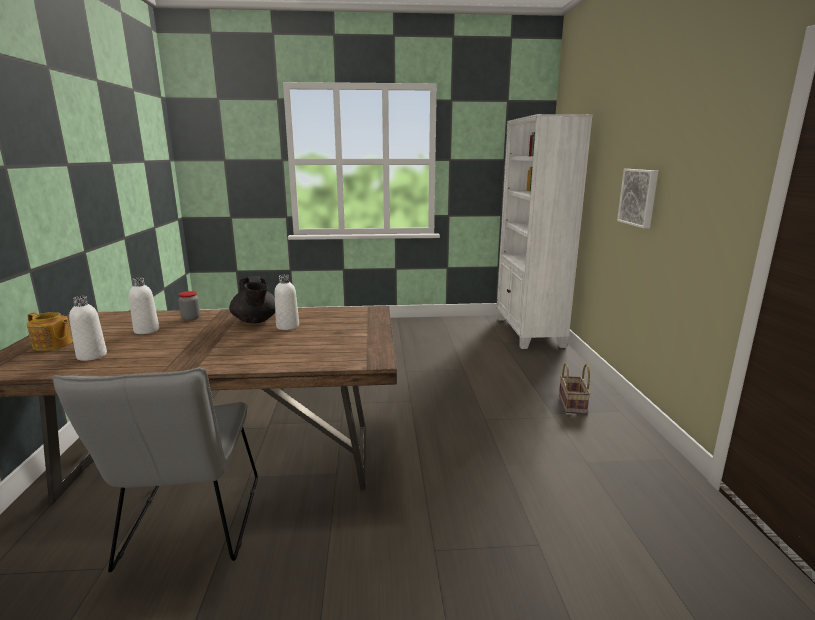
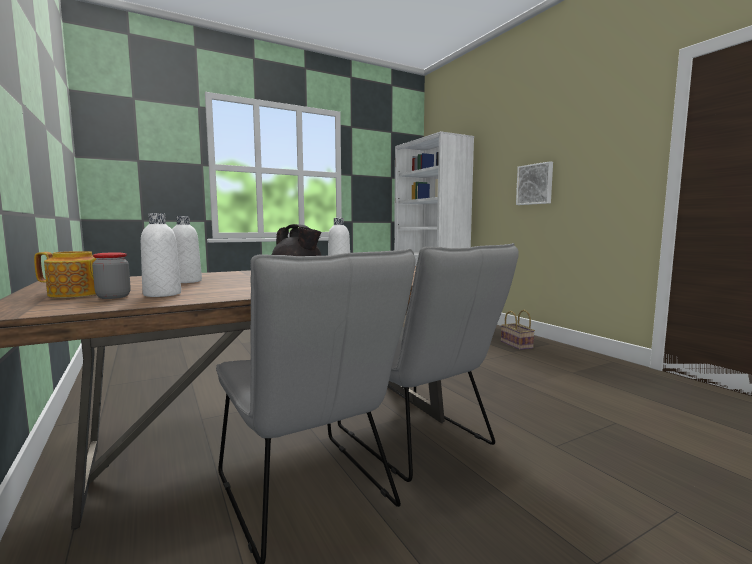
camera: 25 degrees left, 10 degrees down
jar [178,291,200,321] -> jar moved to [92,252,131,299]
none -> grey chair [338,243,519,482]

